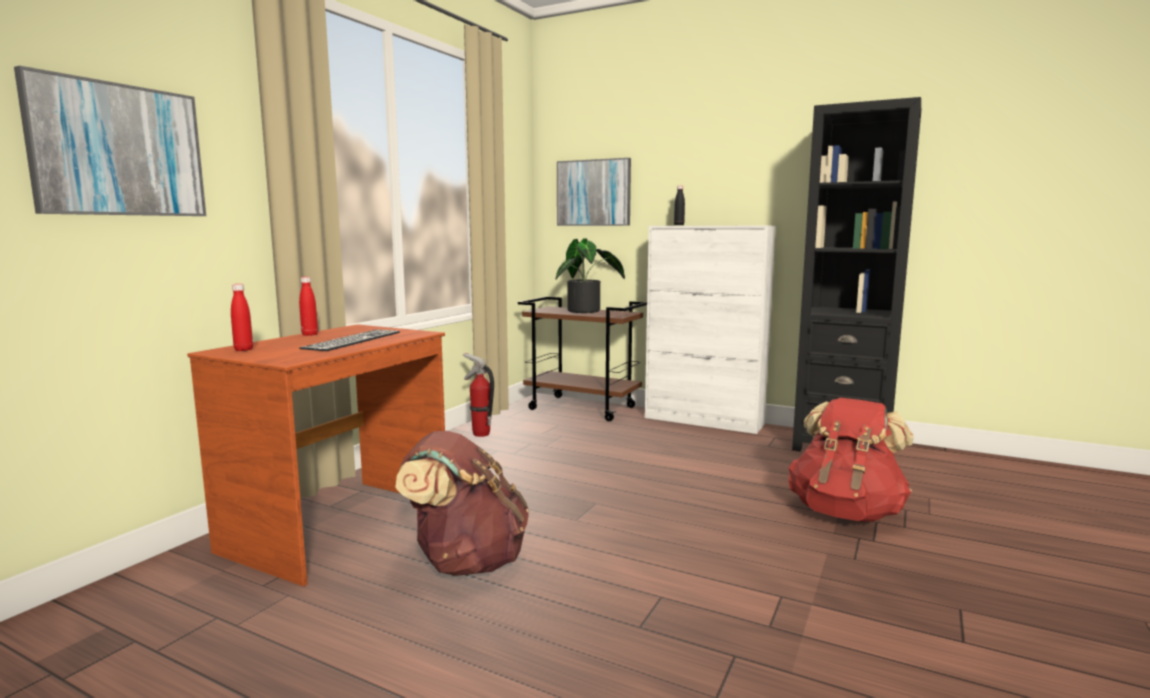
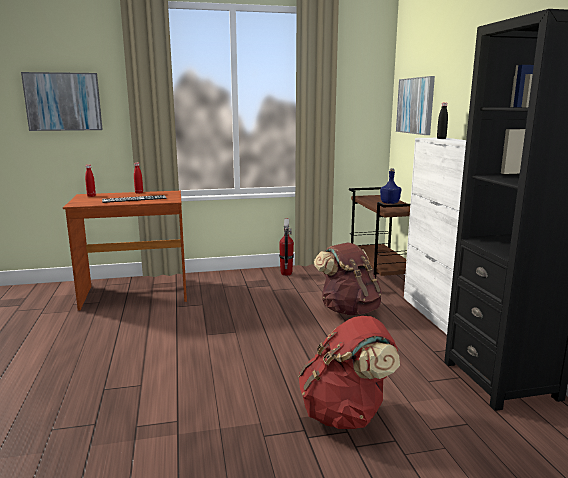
camera: 50 degrees right, 5 degrees up
brown backpack [395,431,529,576] -> brown backpack moved to [314,243,382,315]
potted plant [555,238,625,313] -> blue bottle [380,168,401,204]

